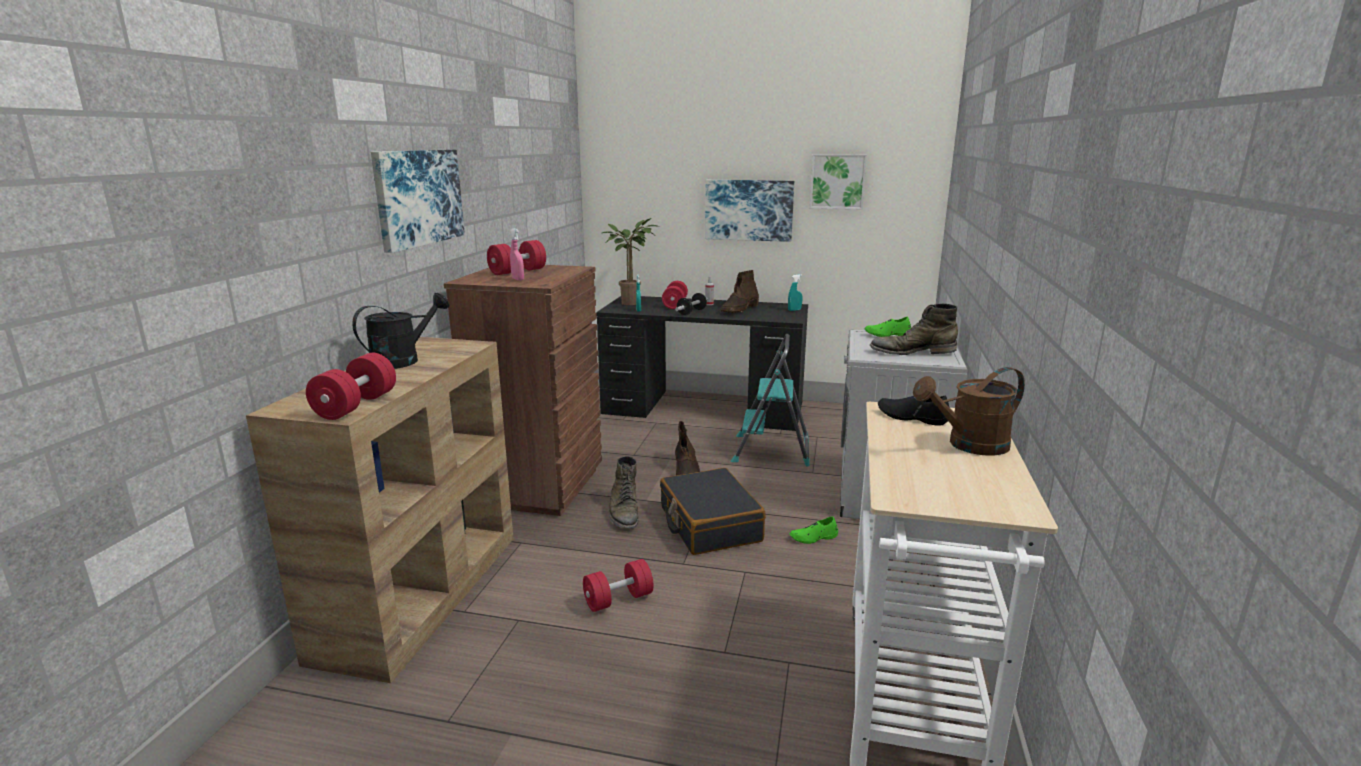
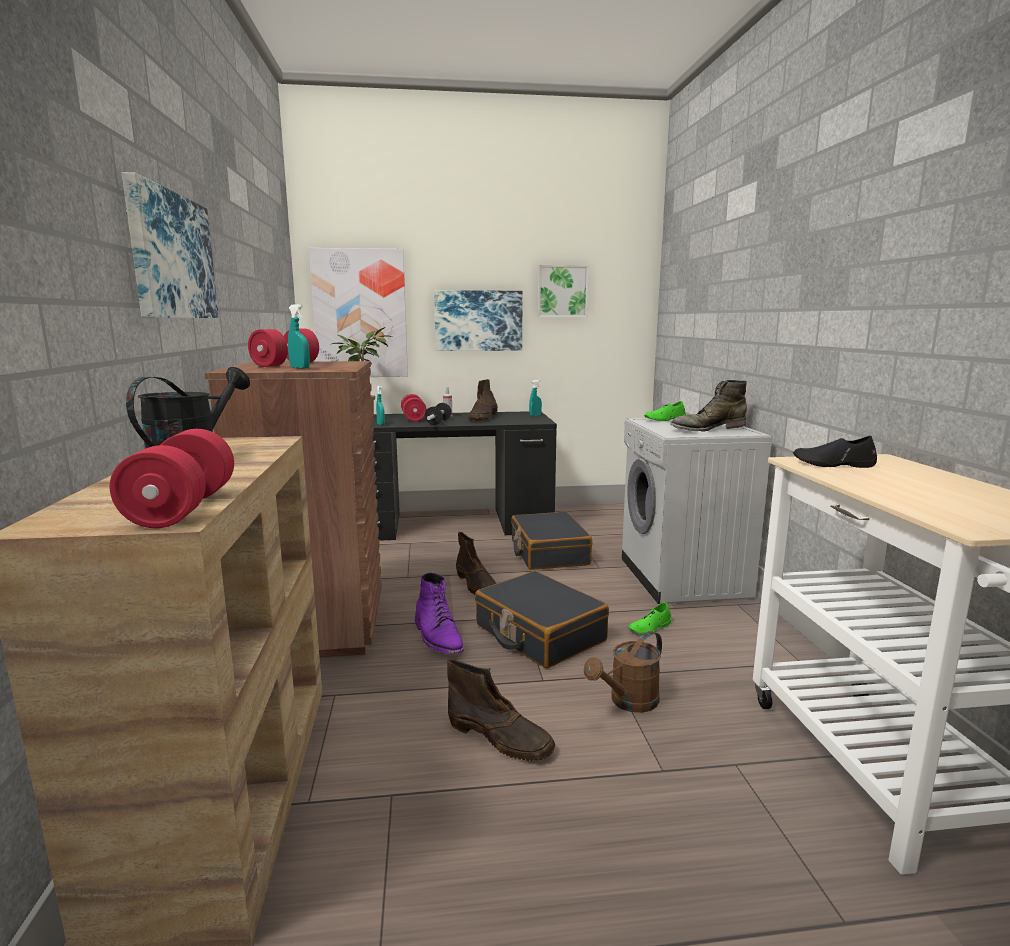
camera: 20 degrees left, 5 degrees down
pink spray bottle [510,228,524,281] -> turquoise spray bottle [288,304,310,369]
red dumbbell [583,559,654,612] -> brown boot [447,659,555,761]
green boot [609,456,638,528] -> purple boot [415,572,464,654]
turquoise step ladder [731,334,810,467] -> black suitcase [511,512,592,570]
brown watering can [913,367,1025,456] -> brown watering can moved to [584,631,662,713]
none -> picture [309,248,408,377]

